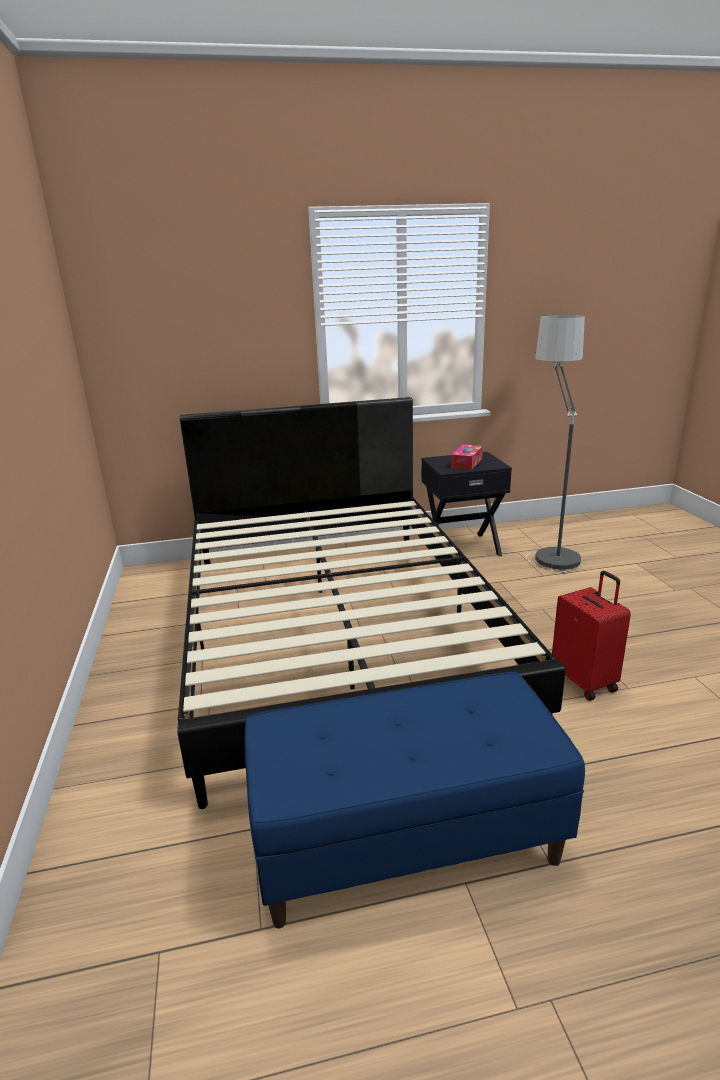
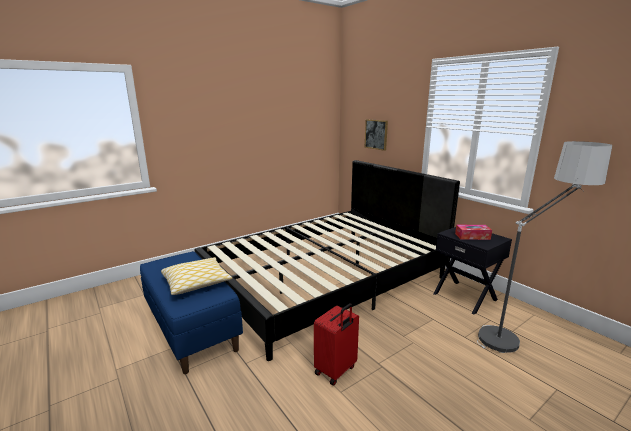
camera: 65 degrees right, 5 degrees down
none -> pillow [161,257,233,295]
none -> picture [365,119,388,151]

